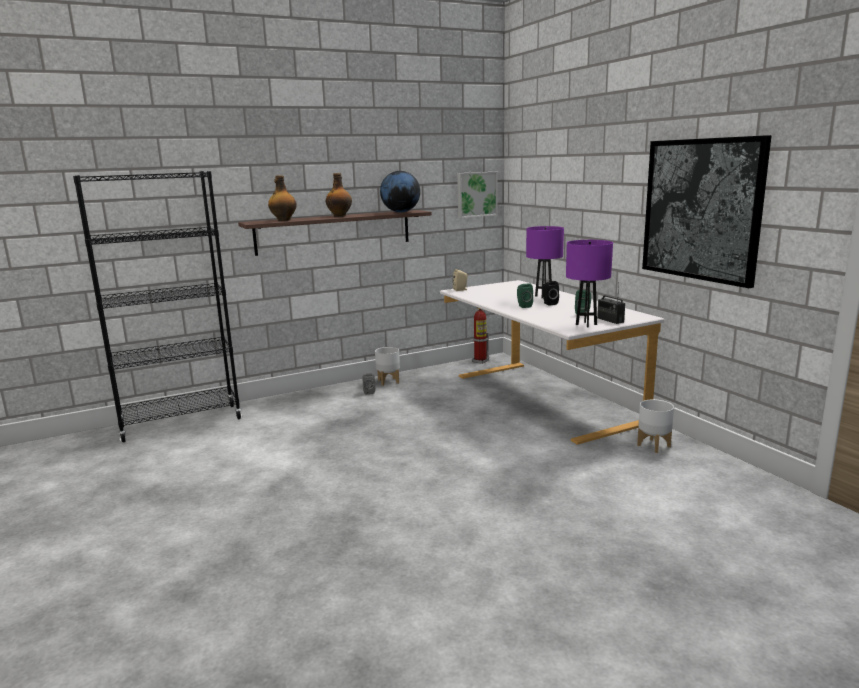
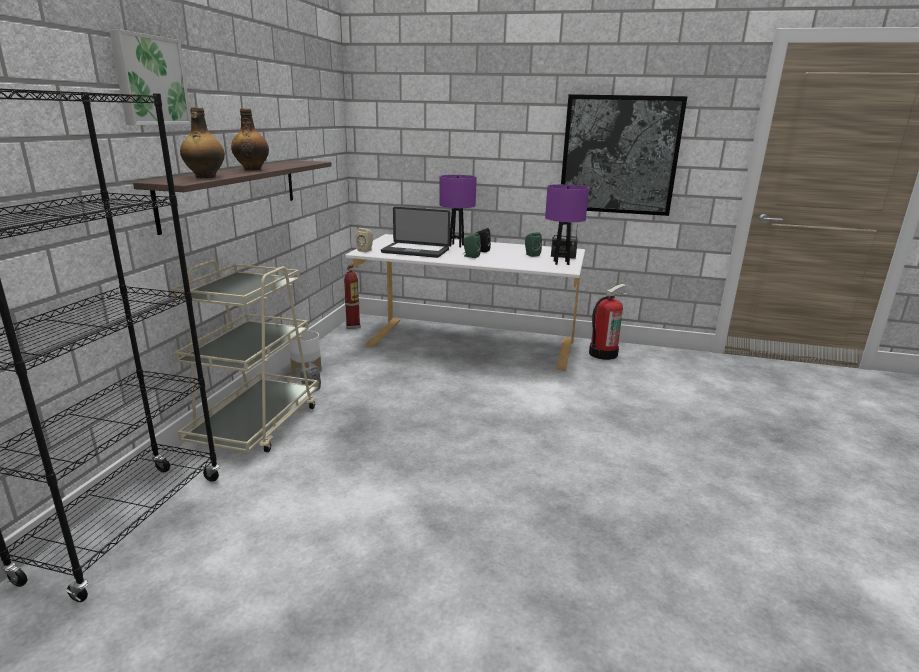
camera: 50 degrees left, 5 degrees up
globe [380,171,420,212] -> none
picture [457,172,497,218] -> picture moved to [109,29,191,125]
white planter [637,399,674,453] -> fire extinguisher [589,284,628,360]
none -> beige cart [171,260,318,452]
none -> laptop [381,207,450,258]

